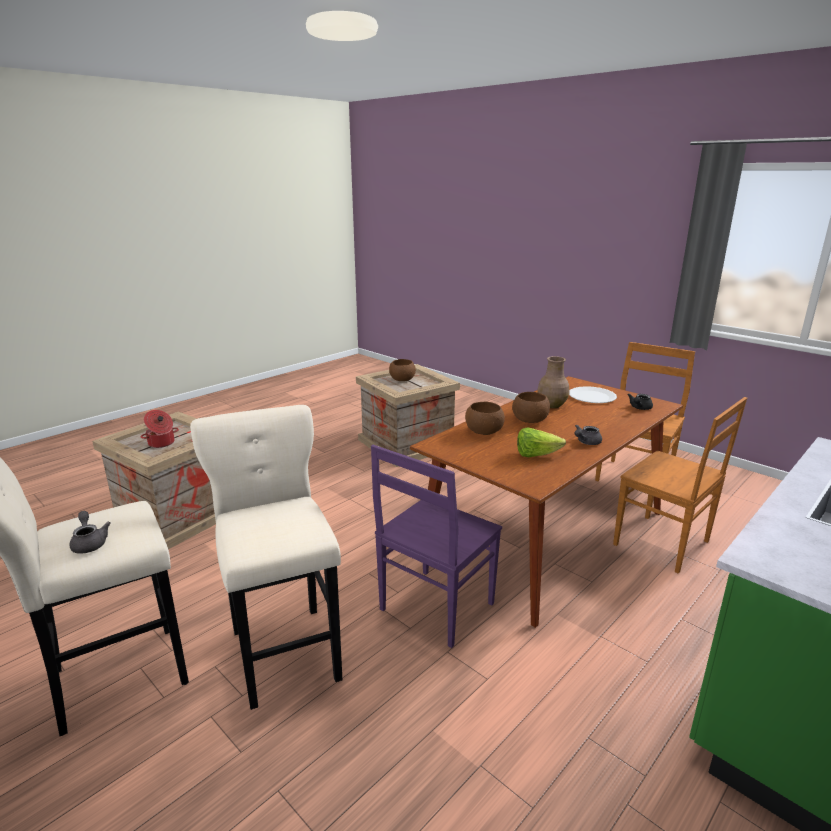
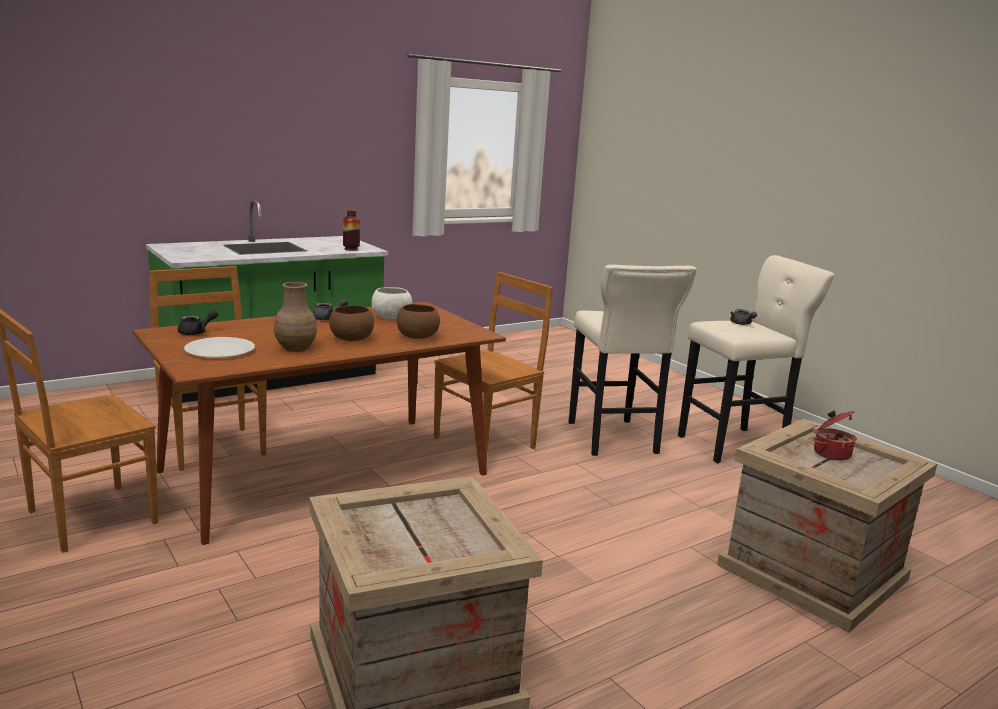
camera: 170 degrees left, 5 degrees down
purple chair [371,445,502,648] -> brown chair [434,272,553,464]
brown bowl [389,359,416,381] -> none
lettuce [517,427,566,457] -> white bowl [372,287,412,319]
none -> vase [343,209,360,251]

